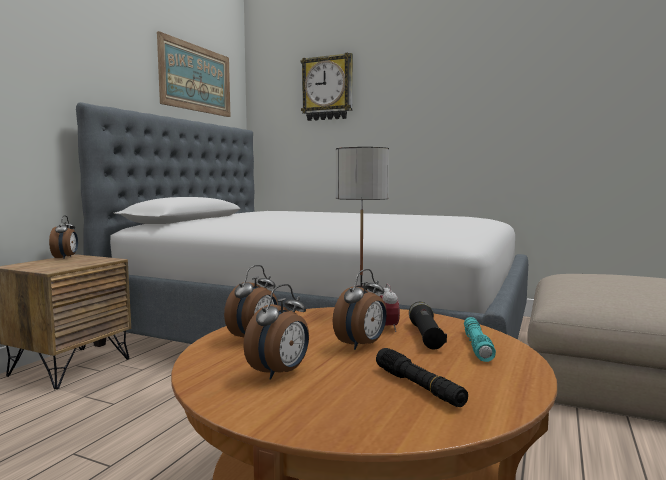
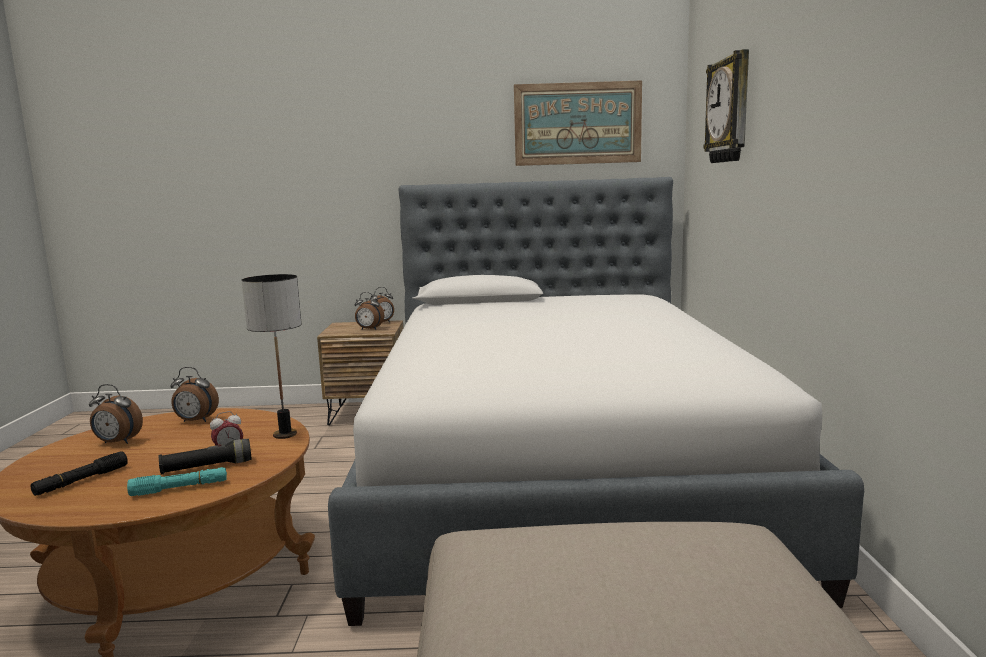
camera: 65 degrees right, 5 degrees up
alarm clock [333,269,386,350] -> alarm clock moved to [355,292,384,330]

